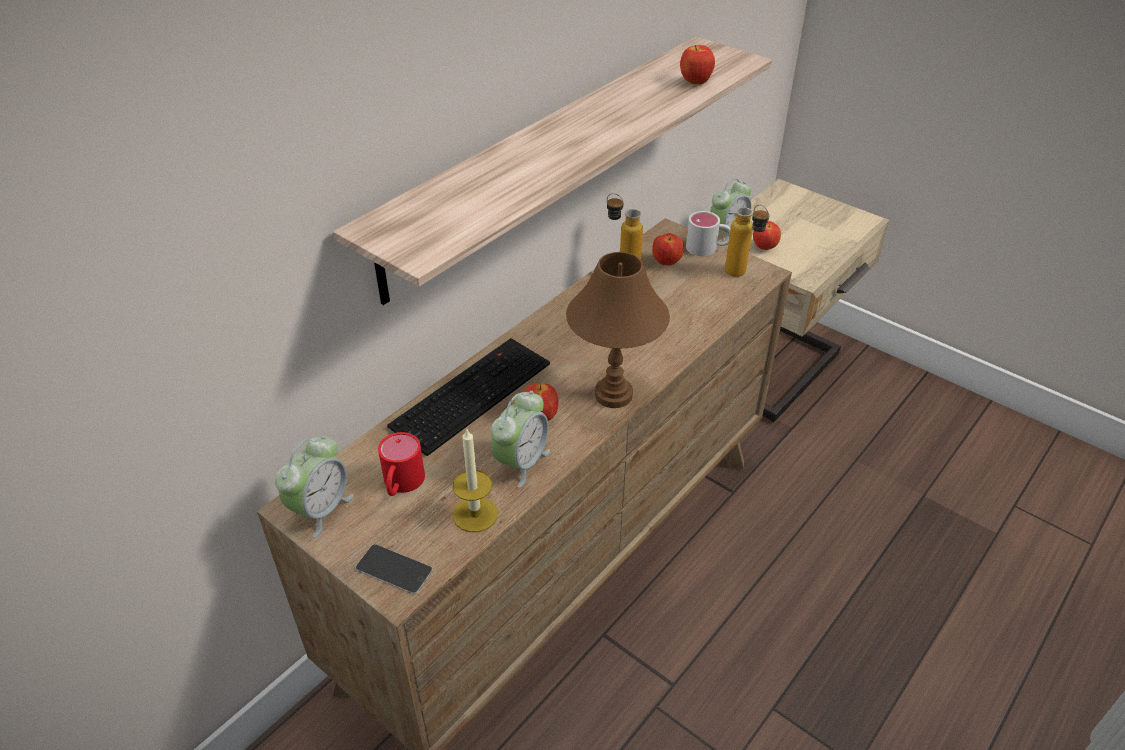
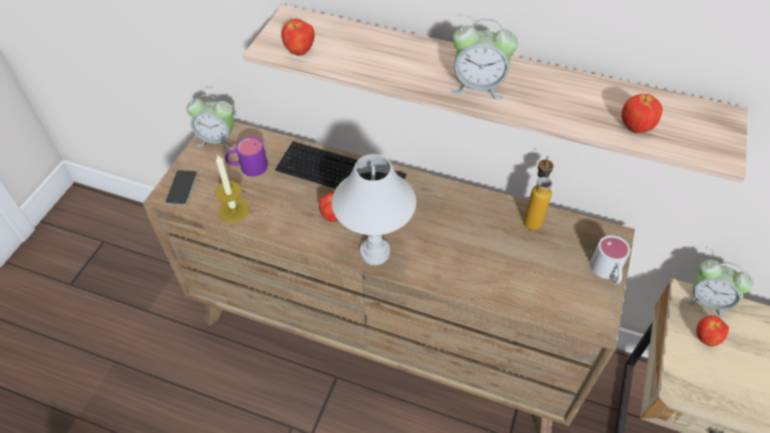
camera: 70 degrees right, 10 degrees up
red mug [378,432,425,496] -> purple mug [225,137,268,177]
alarm clock [491,391,550,488] -> alarm clock moved to [451,19,518,99]
brown table lamp [566,252,670,408] -> white table lamp [332,154,416,265]
apple [652,233,684,266] -> apple moved to [281,19,315,56]
bottle [725,205,769,277] -> none

